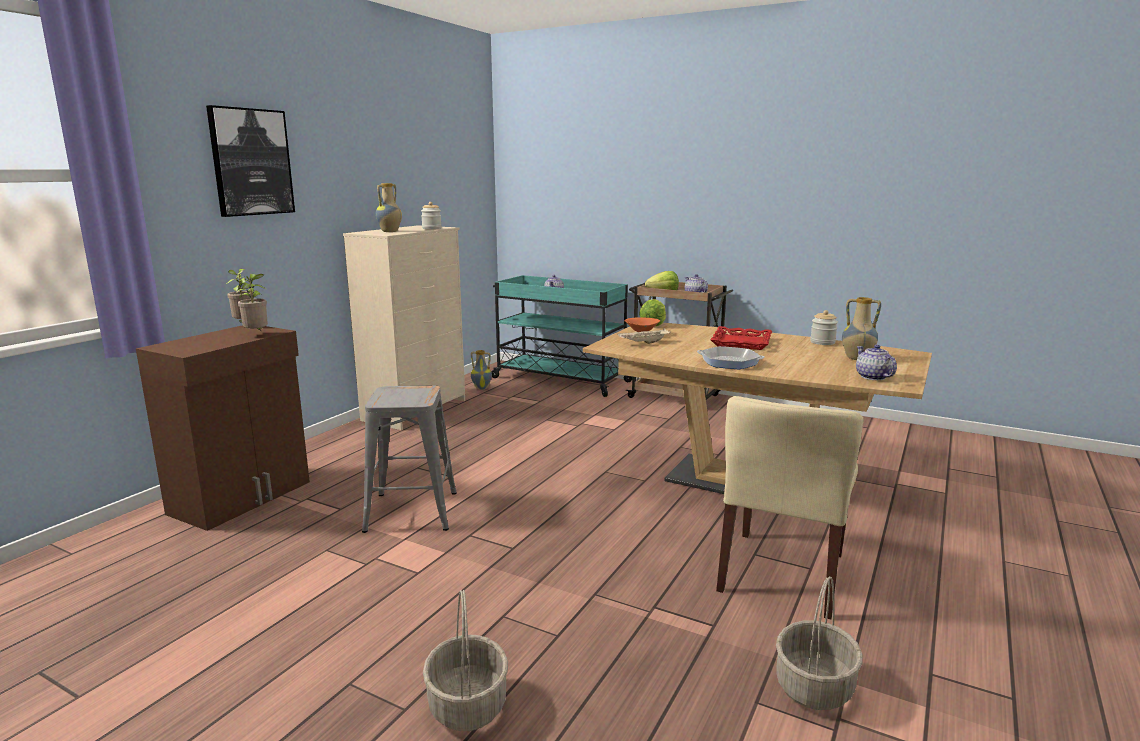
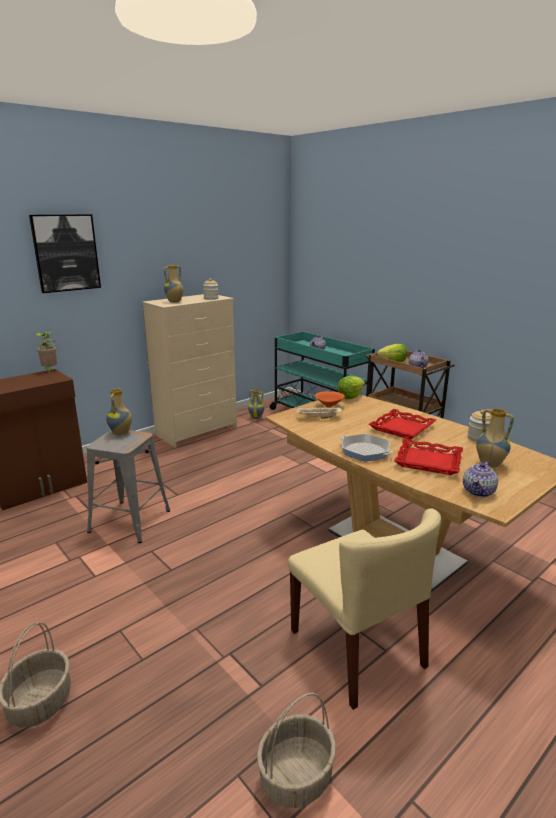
camera: 20 degrees right, 5 degrees up
potted plant [236,274,268,331] -> none
beige chair [716,396,864,619] -> beige chair turned 75 degrees counterclockwise [288,508,441,710]
teapot [856,345,897,380] -> teapot turned 150 degrees counterclockwise [463,461,498,497]
none -> vase [106,388,132,435]
none -> red tray [394,439,463,475]

